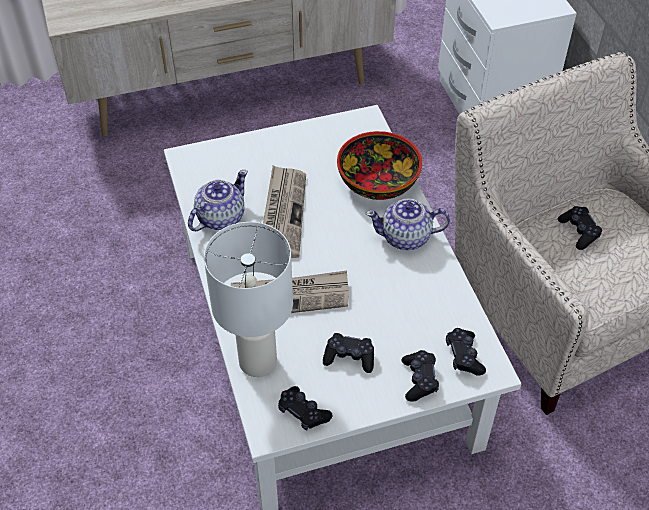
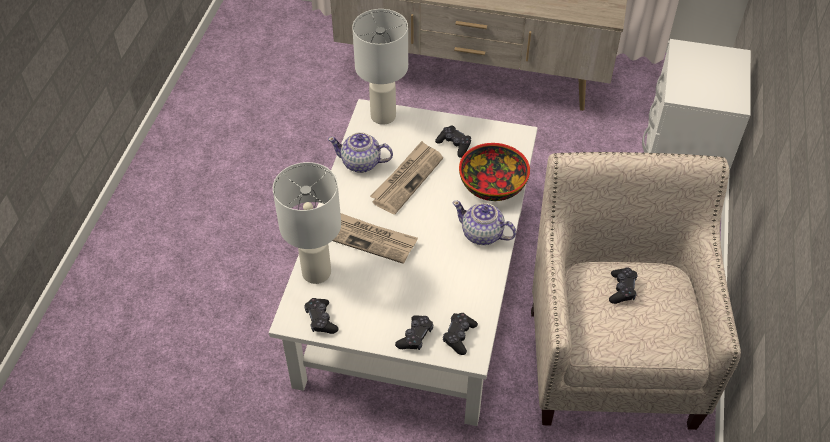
camera: 30 degrees right, 0 degrees up
teapot [188,170,248,231] -> teapot turned 150 degrees counterclockwise [328,132,393,173]
black game controller [323,333,374,373] -> black game controller moved to [435,125,471,158]
none -> white table lamp [352,9,408,125]

